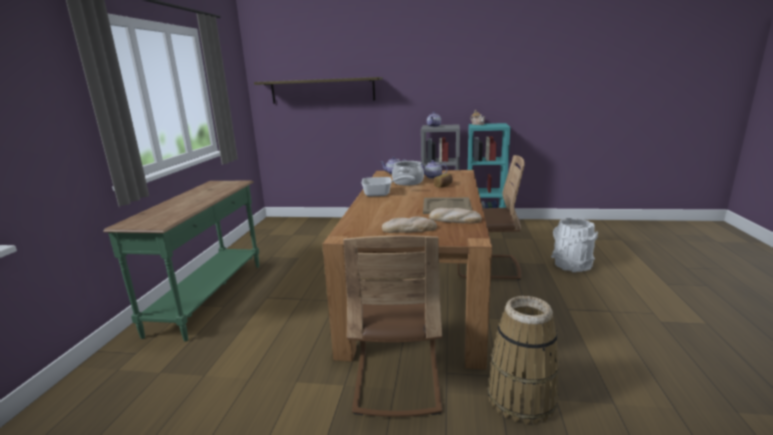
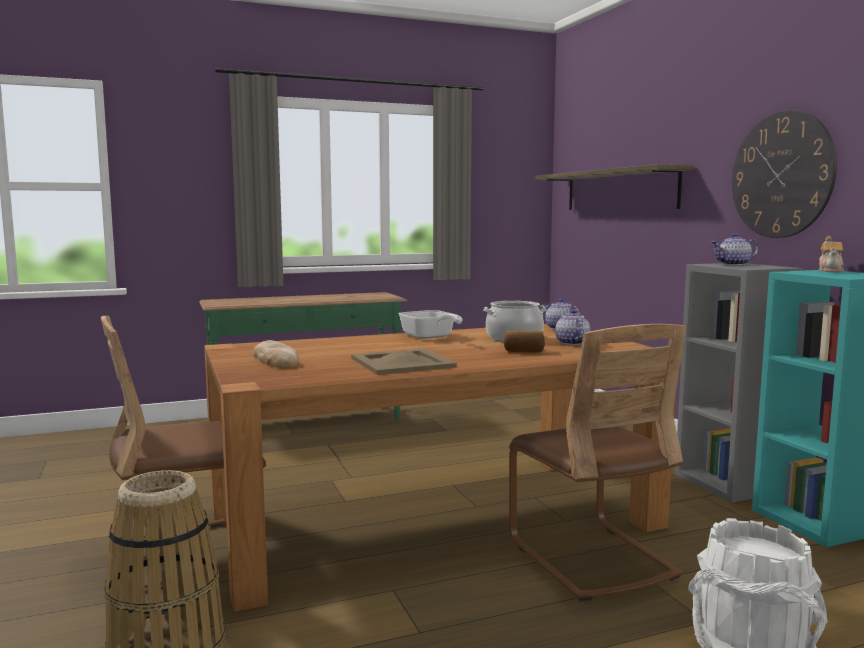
camera: 60 degrees right, 10 degrees down
bread [429,208,482,224] -> none
none -> wall clock [732,110,837,238]

